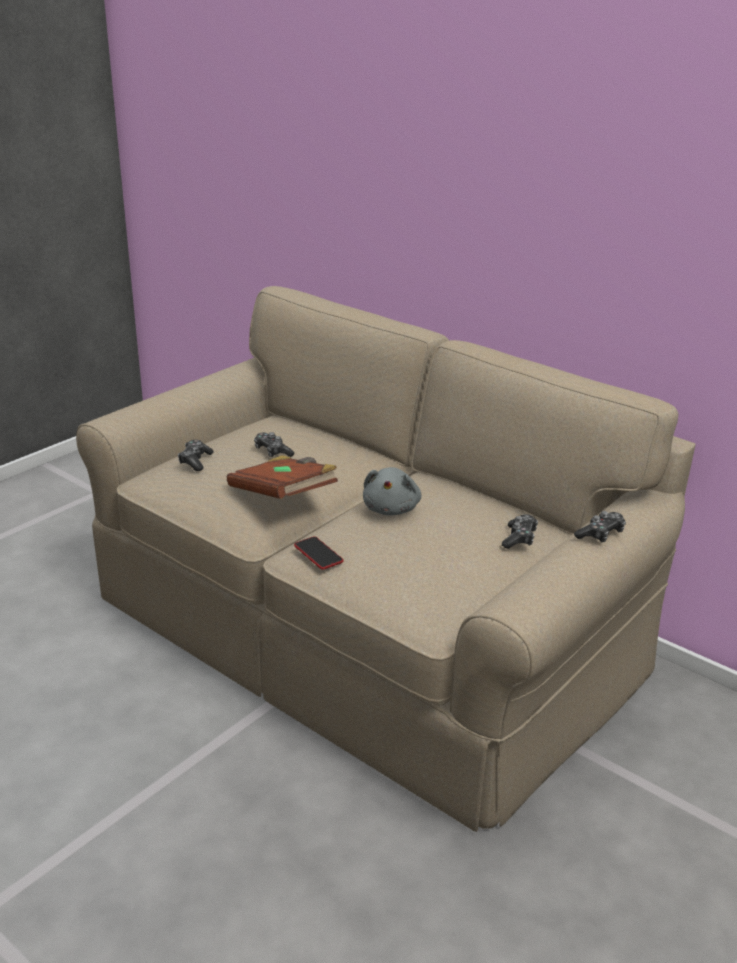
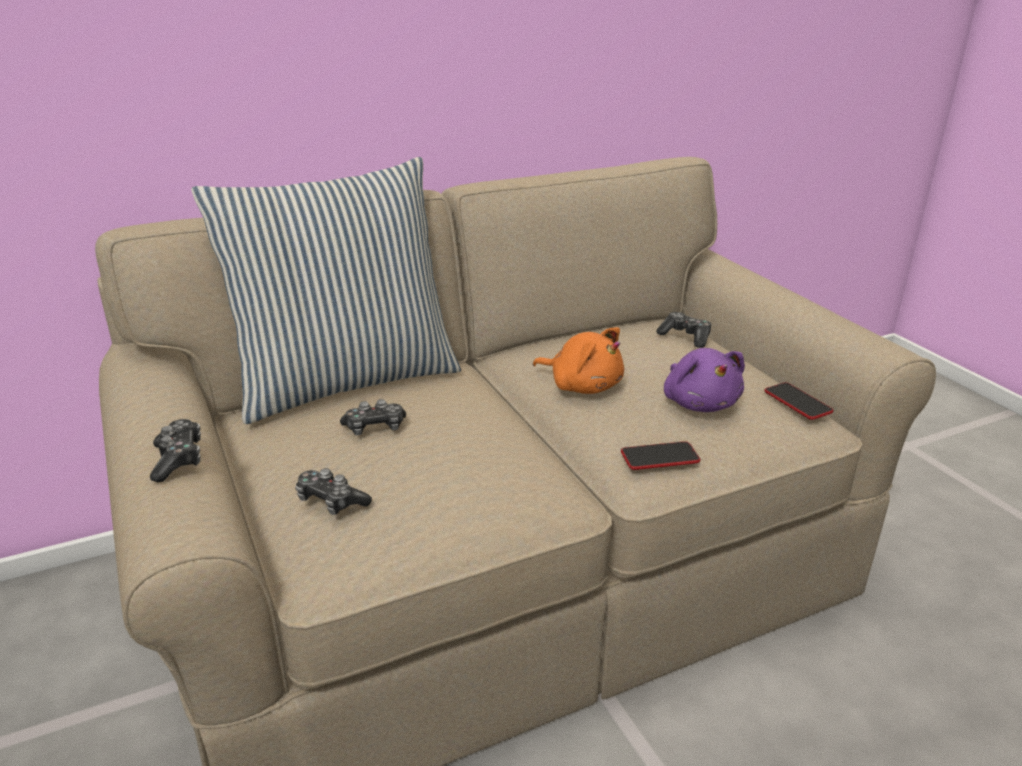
camera: 65 degrees left, 0 degrees up
brown book [227,455,338,499] -> none
grey plush toy [363,467,422,515] -> orange plush toy [533,327,624,394]
game controller [574,511,626,542] -> game controller moved to [150,419,201,482]
none -> pillow [191,157,461,424]
none -> purple plush toy [664,348,745,412]
none -> phone [764,382,834,420]

